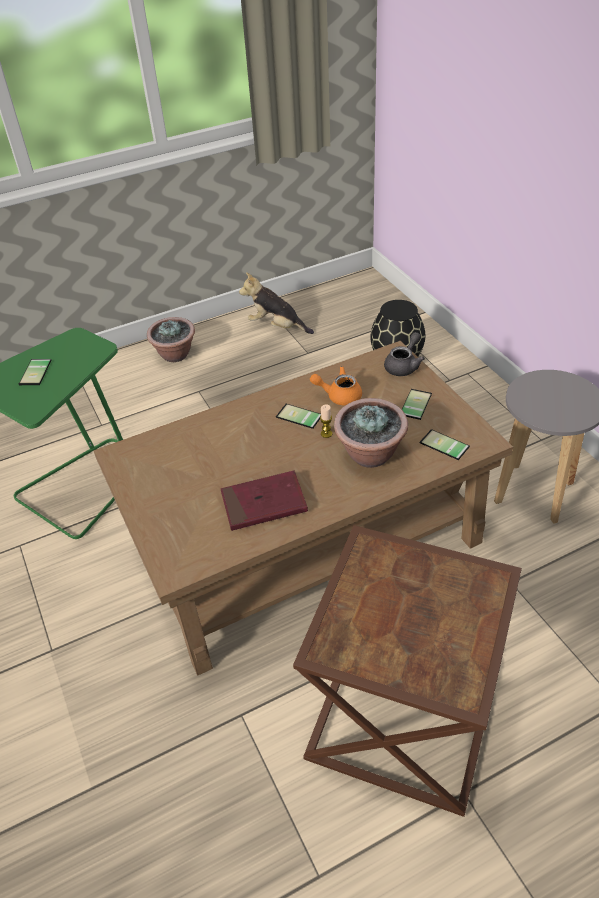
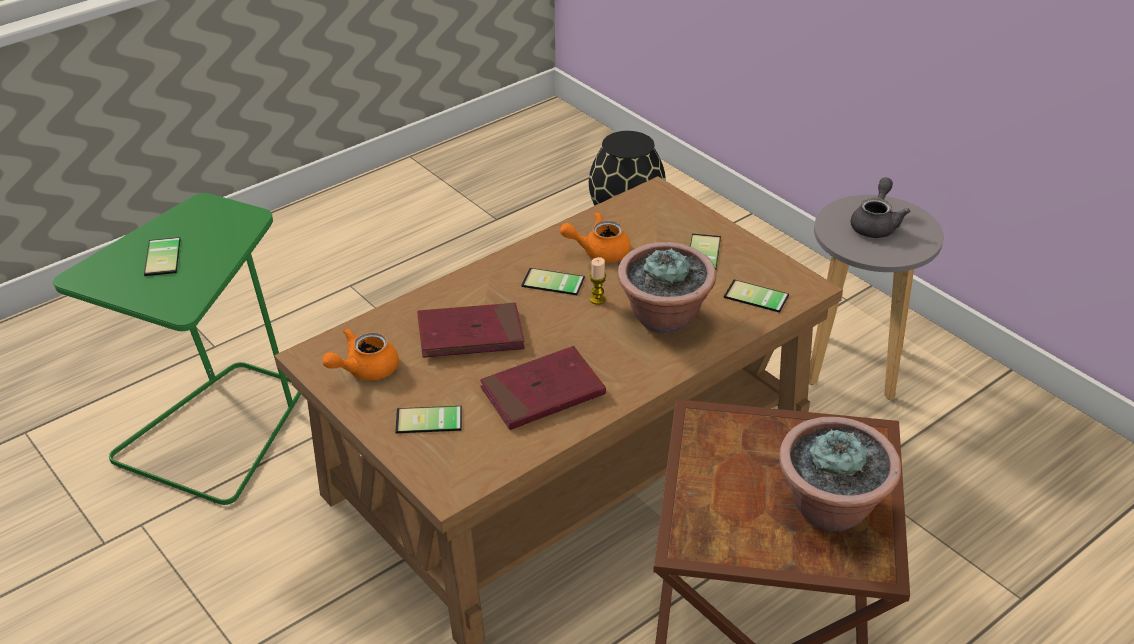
camera: 15 degrees left, 5 degrees down
potted plant [147,317,195,362] -> potted plant moved to [779,417,901,531]
plush toy [239,272,314,334] -> none
grey teapot [384,332,425,376] -> grey teapot moved to [851,177,911,238]
none -> orange teapot [322,328,399,380]
none -> phone [395,406,462,435]
none -> red book [417,302,525,358]

